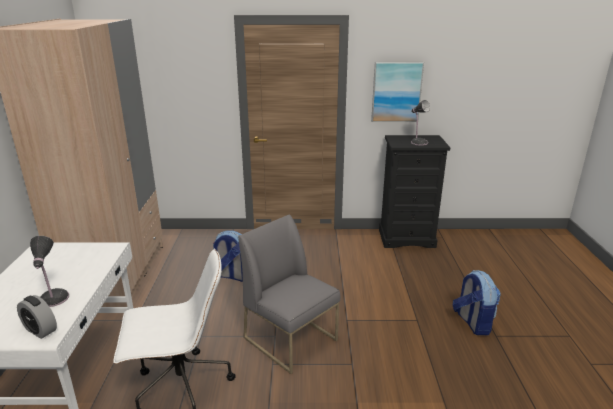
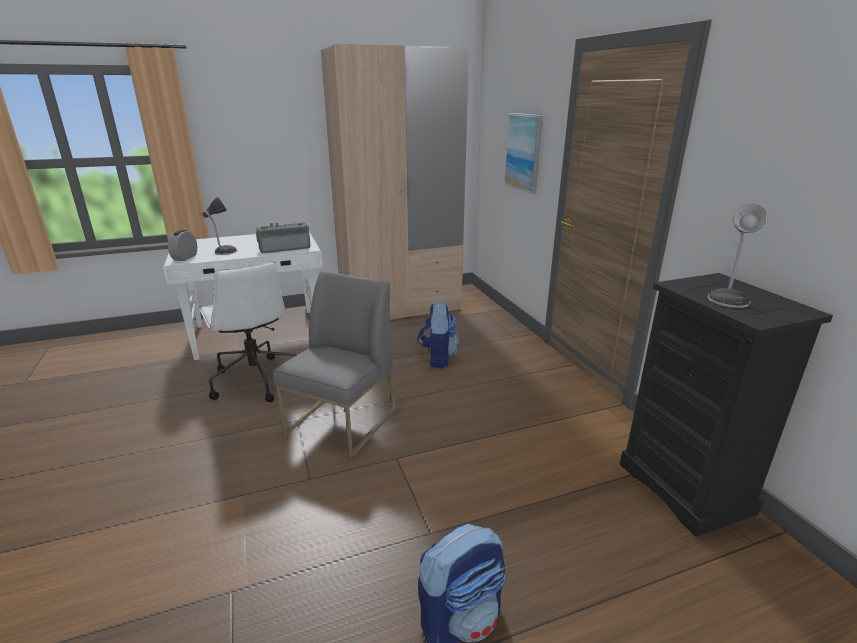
camera: 70 degrees right, 0 degrees up
picture [371,62,424,122] -> picture moved to [504,113,543,194]
none -> radio [256,222,311,253]

